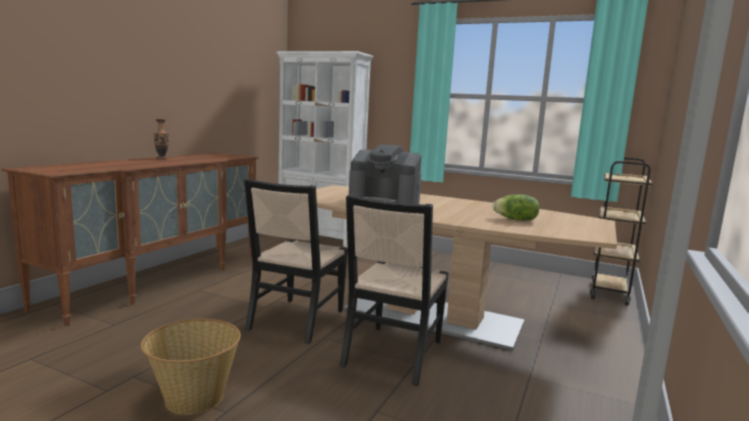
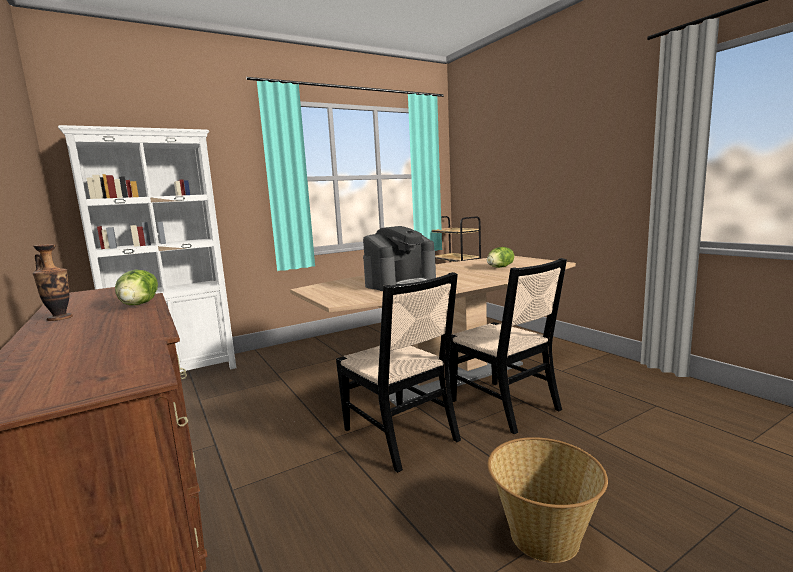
camera: 55 degrees left, 0 degrees up
none -> lettuce [115,269,158,305]

